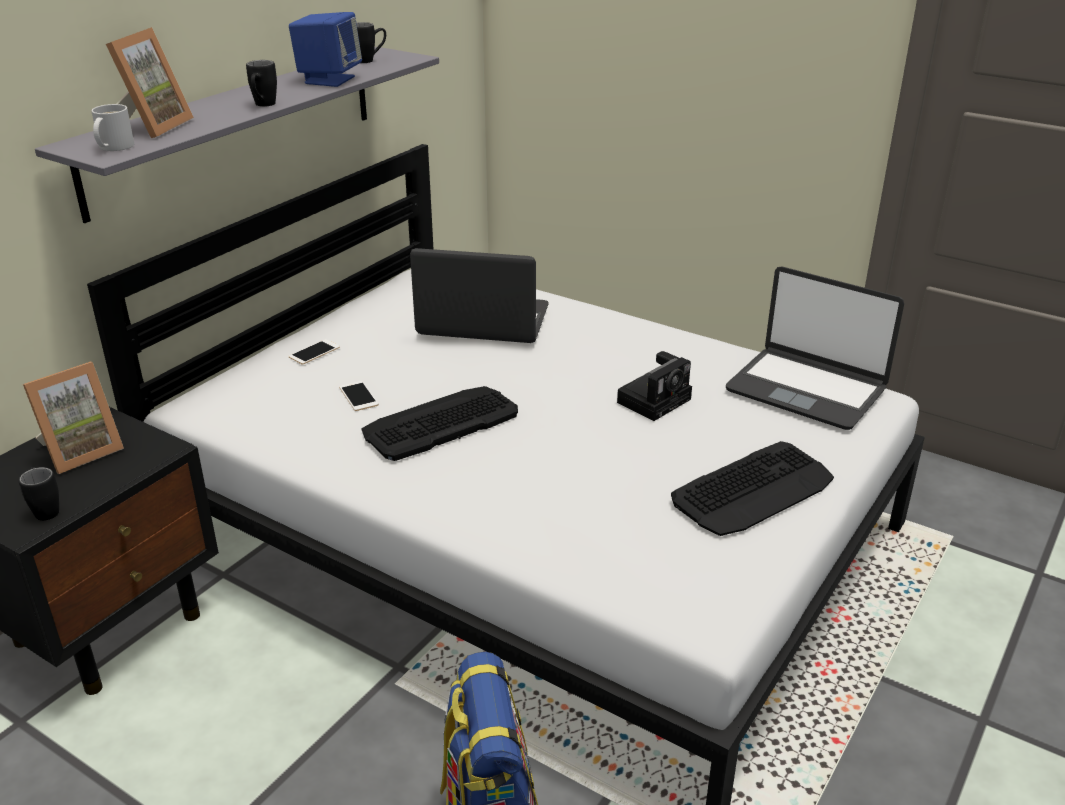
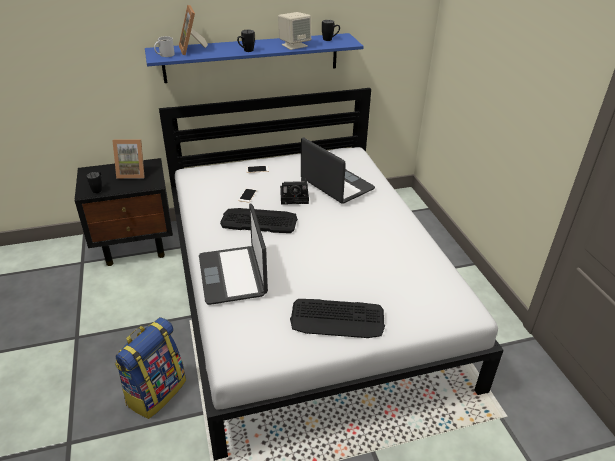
camera: 40 degrees right, 5 degrees up
grey shelf [35,47,439,223] -> blue shelf [145,33,364,83]
picture frame [106,27,194,138] -> picture frame turned 105 degrees clockwise [179,5,208,55]
blue speaker [289,12,362,87] -> beige speaker [278,12,311,50]
camera [617,351,692,421] -> camera moved to [280,177,309,205]
laptop [726,267,904,430] -> laptop moved to [199,204,268,305]

